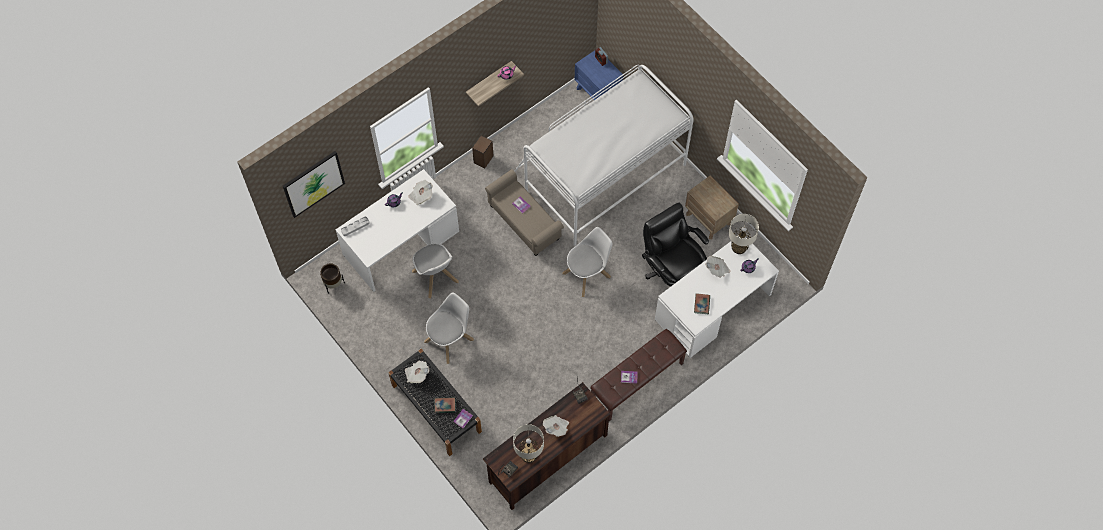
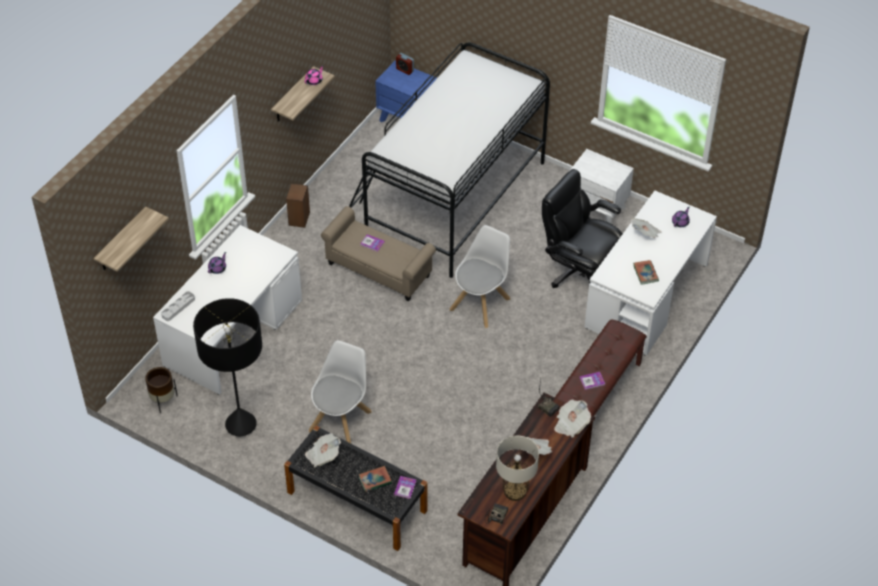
camera: 20 degrees left, 15 degrees down
picture [283,151,345,218] -> shelf [93,206,169,272]
newspaper [409,180,433,205] -> newspaper moved to [554,400,591,437]
chair [412,243,459,299] -> none
white bed [514,64,694,246] -> black bed [349,42,550,278]
brown nightstand [685,175,739,240] -> white nightstand [569,149,634,224]
table lamp [729,214,759,254] -> none
none -> black floor lamp [193,298,262,436]

